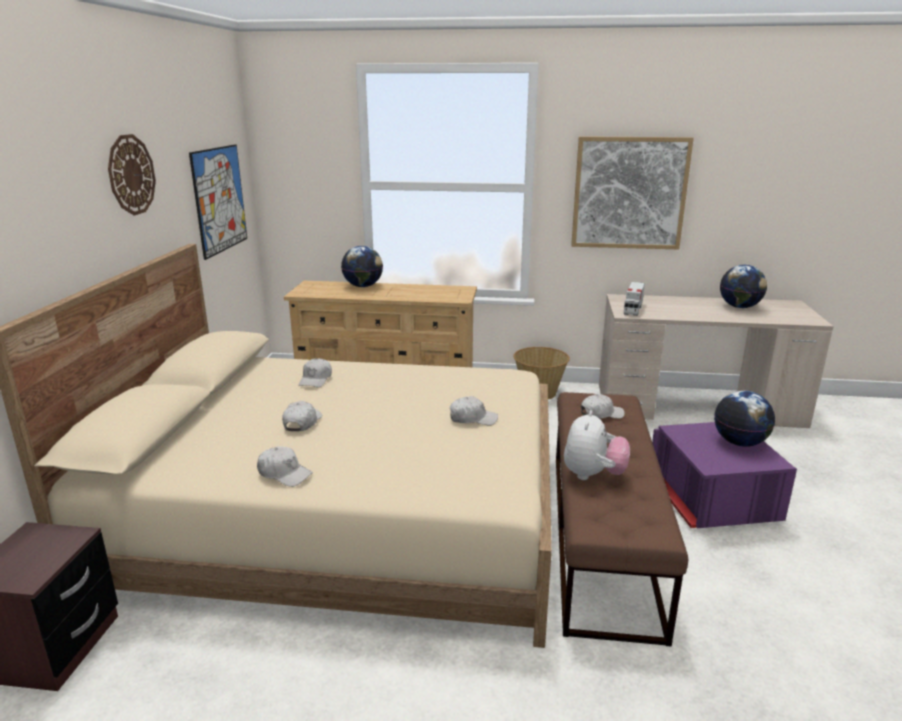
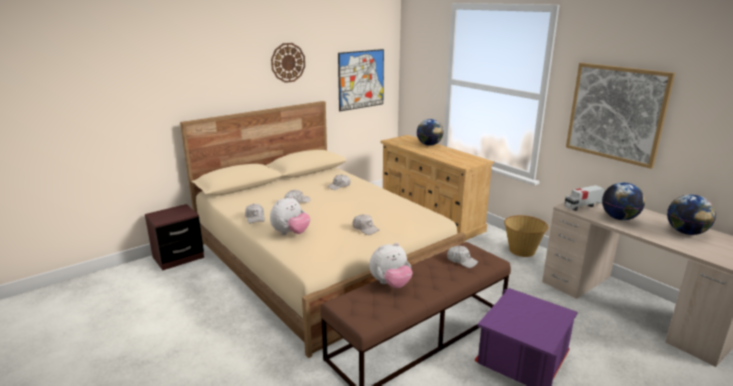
camera: 45 degrees right, 0 degrees up
globe [714,391,775,447] -> globe moved to [602,182,645,220]
none -> plush toy [270,195,310,235]

